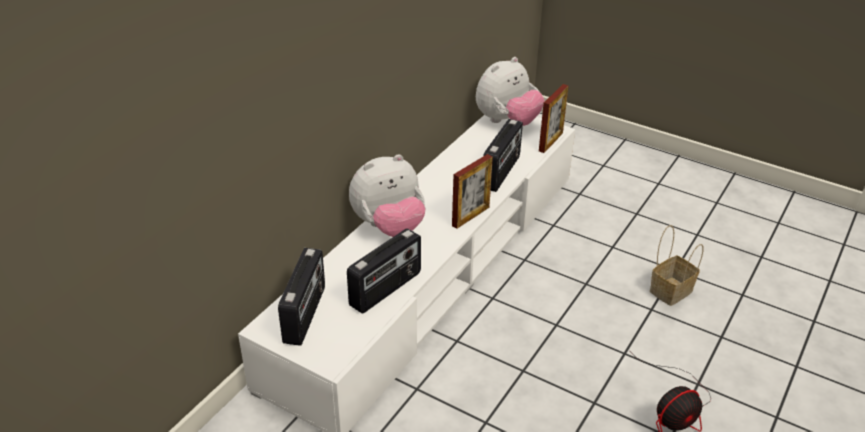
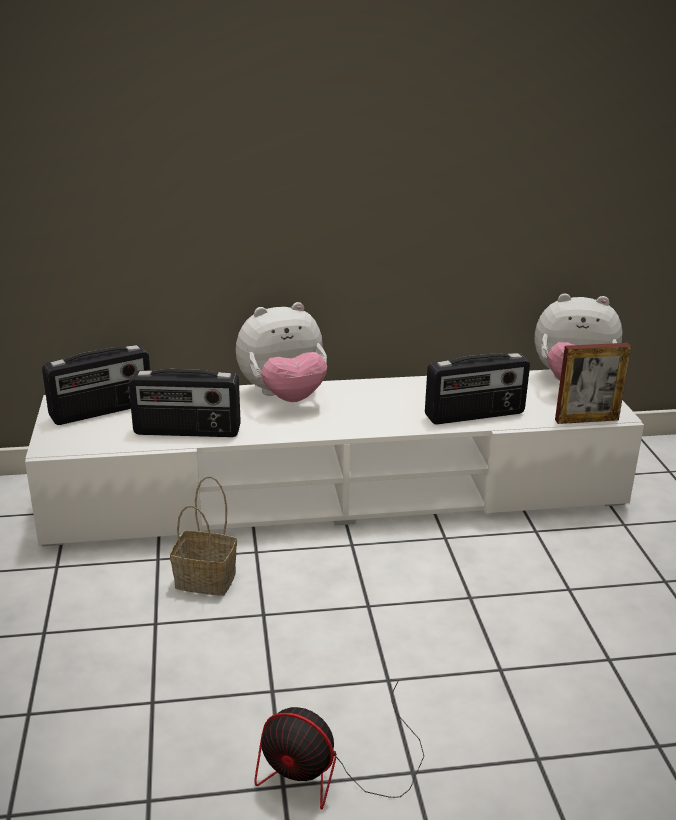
camera: 50 degrees right, 10 degrees down
plush toy [349,154,425,237] -> plush toy turned 45 degrees counterclockwise [236,302,327,402]
picture frame [452,154,493,229] -> none
basket [650,225,704,306] -> basket moved to [170,476,237,596]

